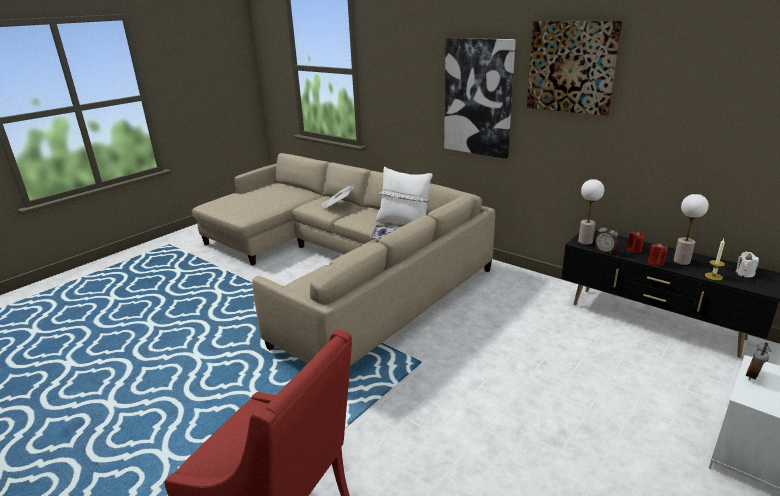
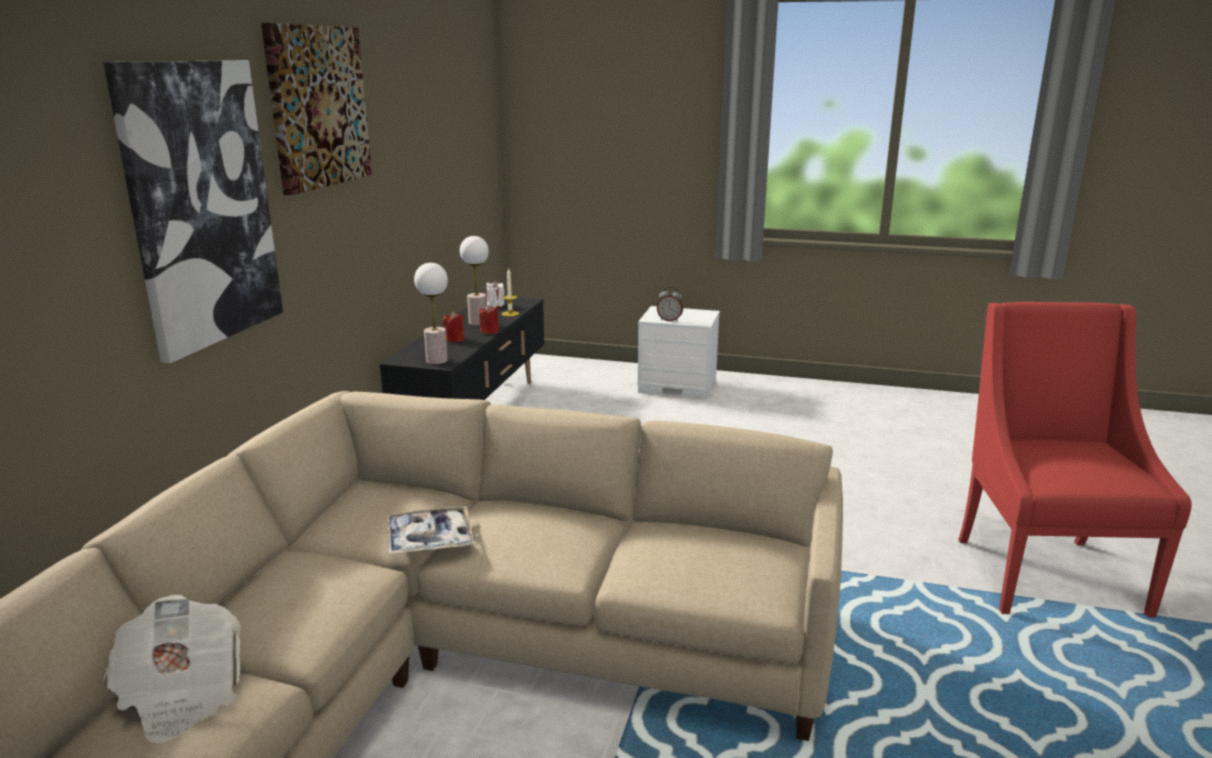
camera: 115 degrees left, 5 degrees down
white pillow [376,167,433,224] -> none
alarm clock [595,225,618,254] -> none

